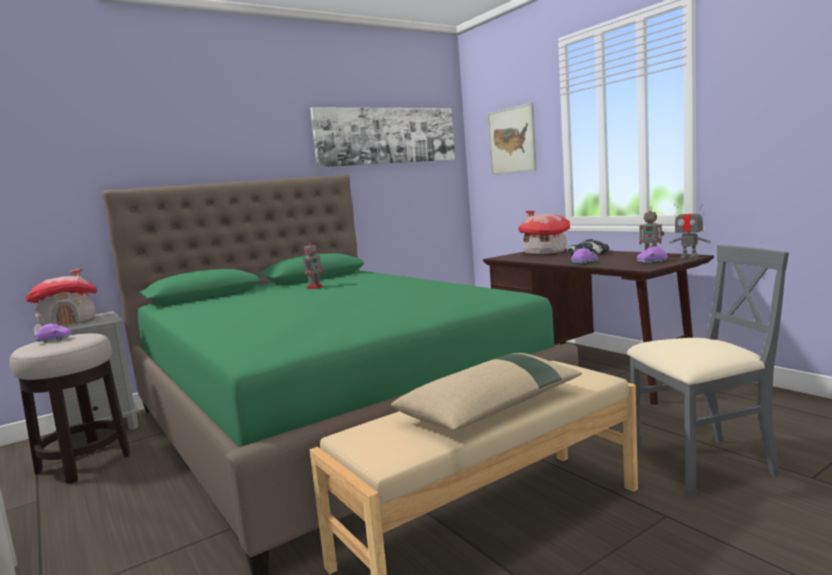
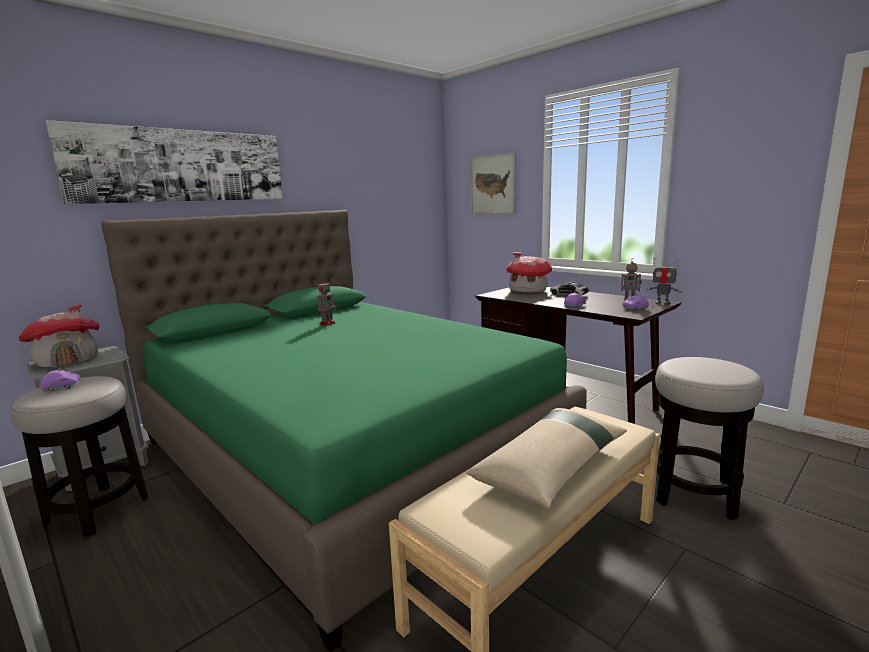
camera: 10 degrees left, 5 degrees up
picture [310,107,455,168] -> picture moved to [46,120,283,204]
grey chair [627,245,789,498] -> stool [655,357,764,520]

